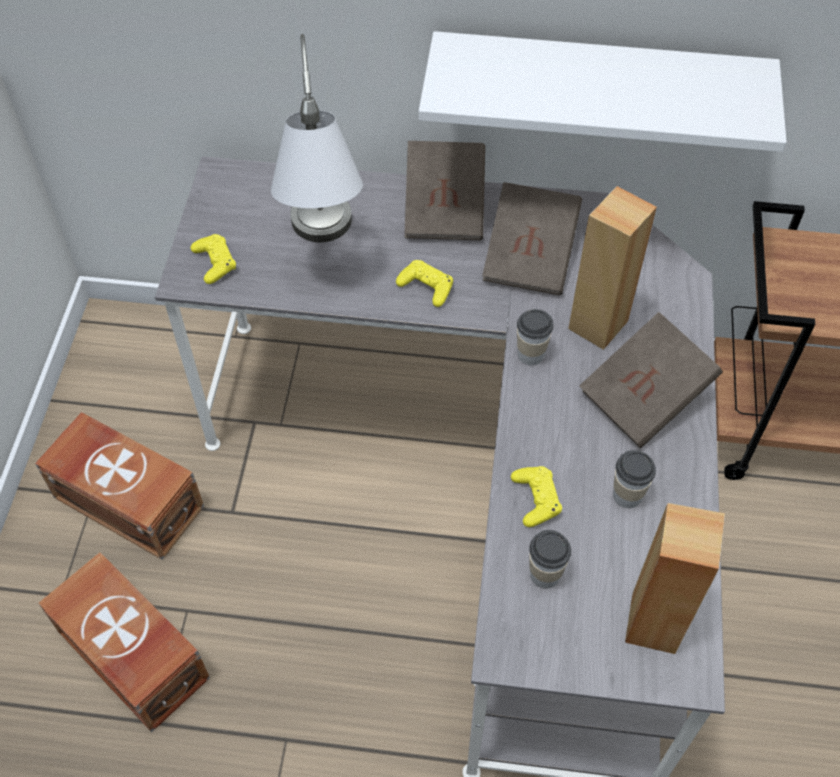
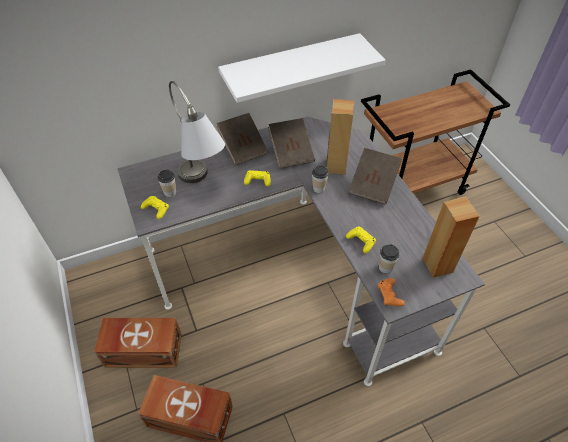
camera: 30 degrees left, 5 degrees down
cup [613,450,656,508] -> cup moved to [158,170,176,197]
none -> orange game controller [378,278,405,306]

